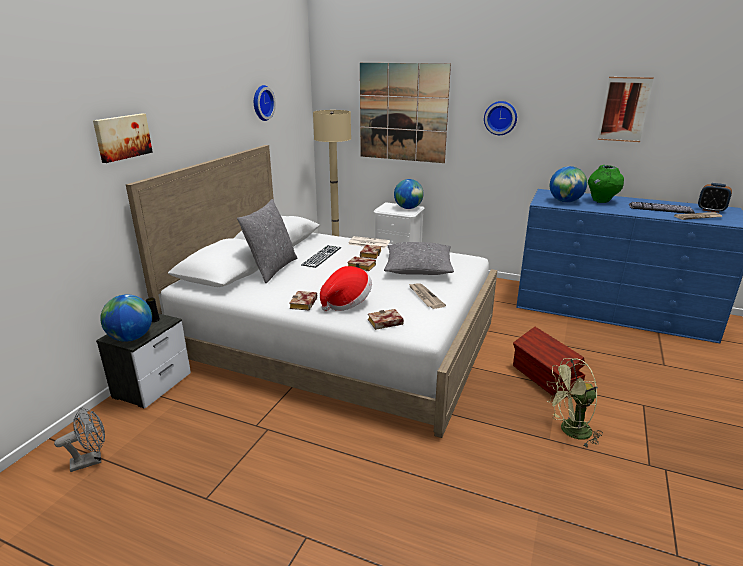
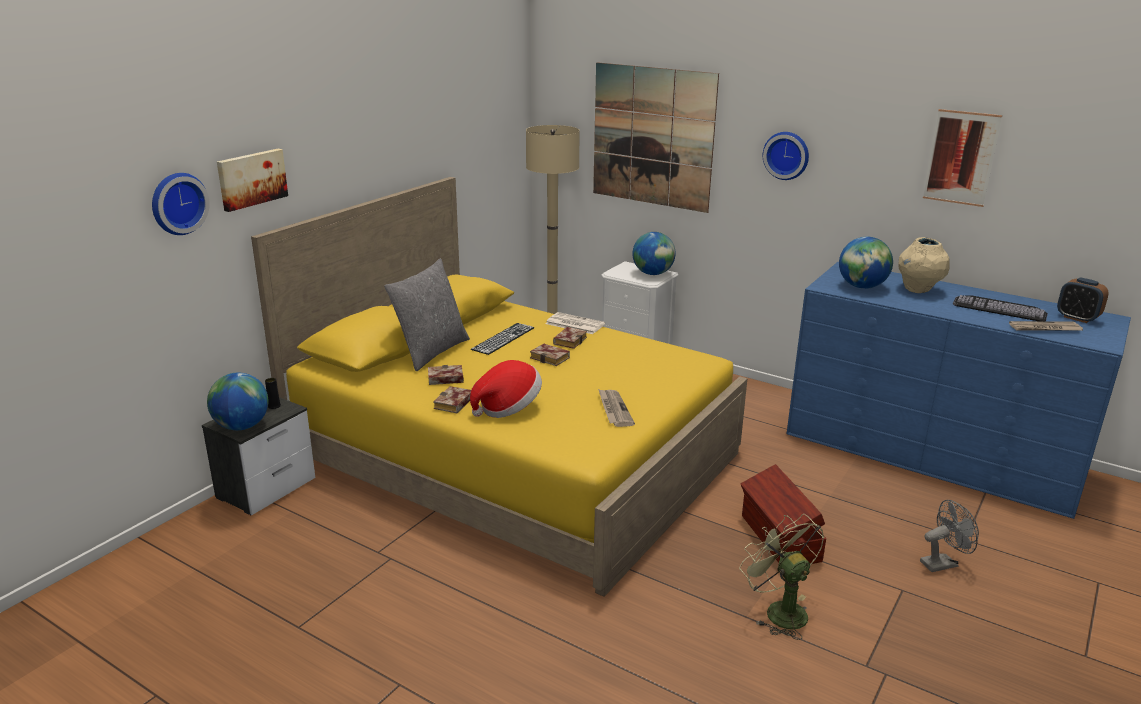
camera: 10 degrees right, 0 degrees up
grey fan [54,407,105,472] -> grey fan moved to [920,500,979,572]
white bed [126,145,497,438] -> yellow bed [251,177,747,597]
wall clock [254,85,276,121] -> wall clock moved to [152,173,210,235]
book [368,309,404,330] -> book moved to [428,365,464,385]
grey pillow [384,242,454,275] -> none
green fan [547,358,603,447] -> green fan turned 60 degrees clockwise [739,514,824,640]
green vase [588,165,624,203] -> beige vase [898,237,950,293]

